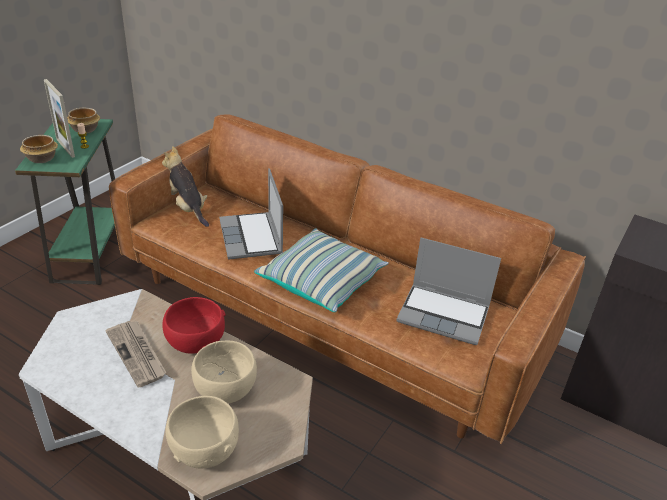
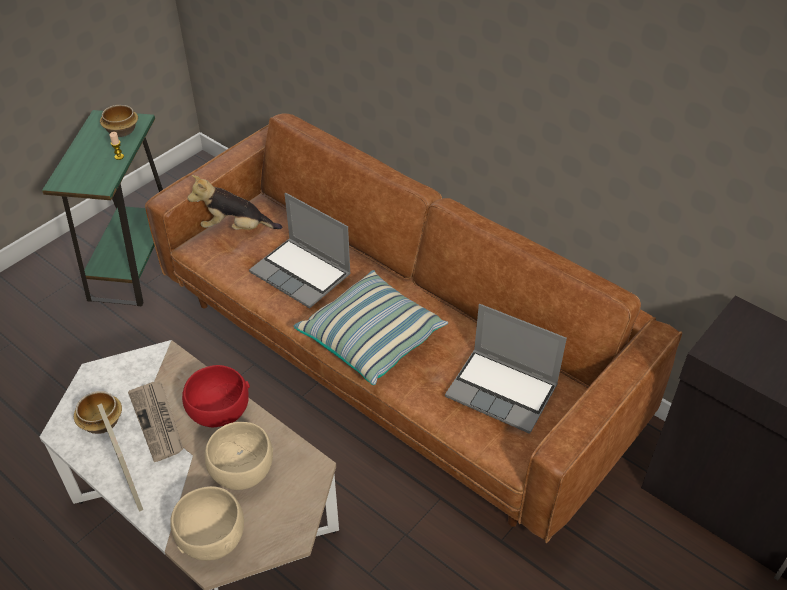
camera: 10 degrees right, 10 degrees up
bowl [20,135,58,163] -> bowl moved to [74,391,122,434]
picture frame [44,79,75,158] -> picture frame moved to [97,403,143,512]
plush toy [162,146,209,227] -> plush toy turned 60 degrees counterclockwise [187,175,282,230]
laptop [219,168,283,259] -> laptop turned 45 degrees counterclockwise [249,193,351,308]

